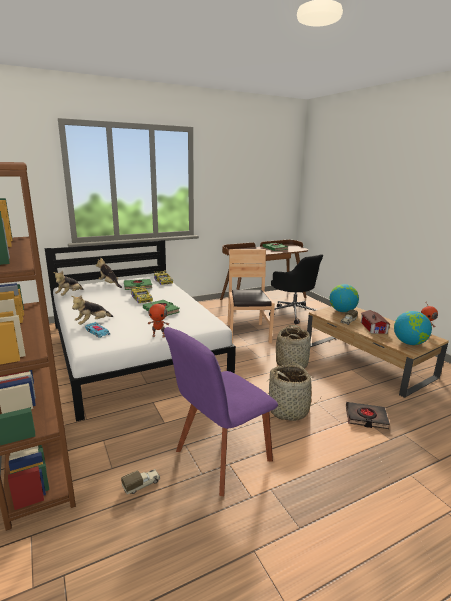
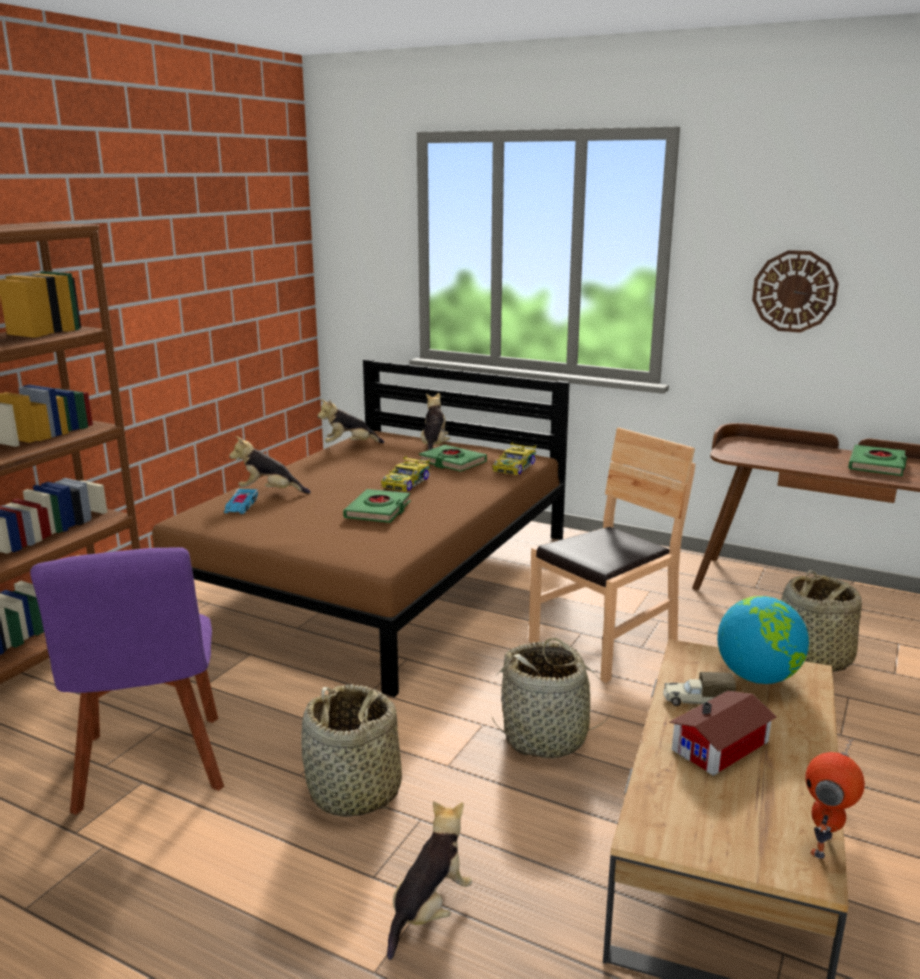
camera: 55 degrees right, 0 degrees up
white bed [45,240,236,422] -> brown bed [152,359,570,697]
toy truck [121,469,160,495] -> none
toy robot [148,301,169,337] -> none
purple chair [164,327,278,496] -> purple chair turned 120 degrees counterclockwise [30,547,224,815]
black office chair [269,254,323,324] -> basket [781,570,862,672]
black book [346,402,390,429] -> plush toy [387,801,472,960]
globe [394,311,432,345] -> none
none -> wall clock [752,250,839,333]

